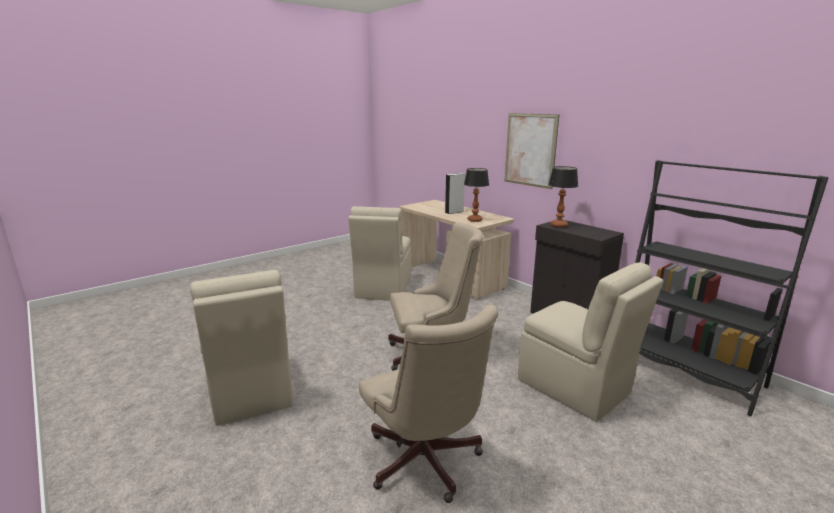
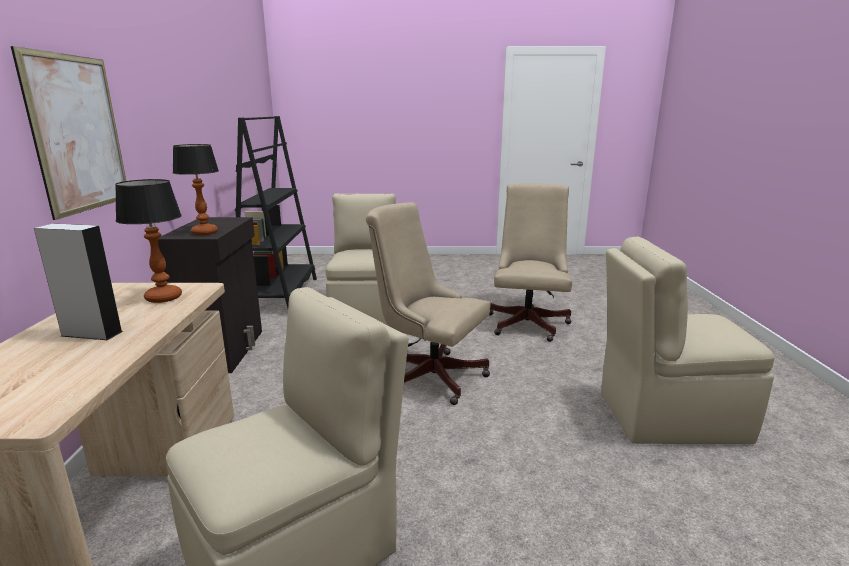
camera: 140 degrees left, 0 degrees up
beige chair [190,270,293,426] -> beige chair turned 105 degrees counterclockwise [601,237,775,444]

